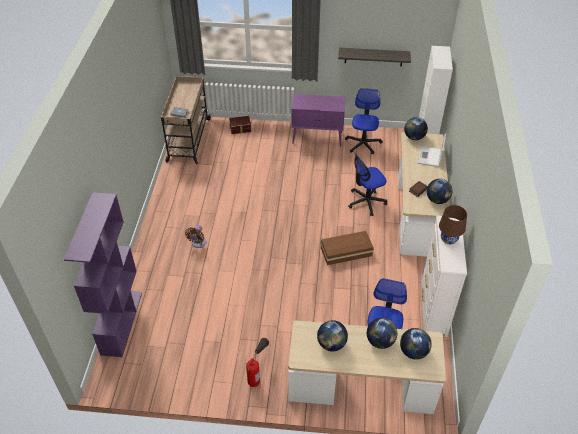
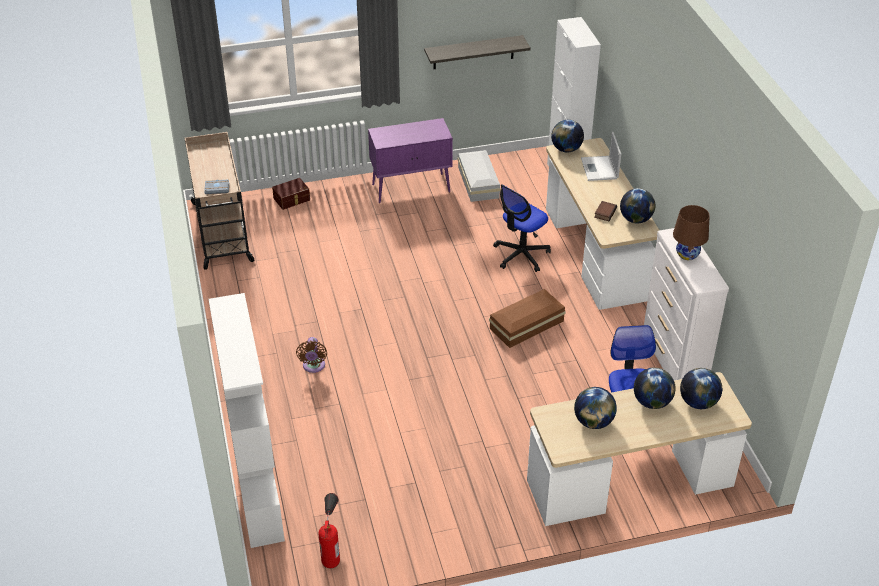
camera: 20 degrees left, 5 degrees down
purple bookcase [64,192,142,357] -> white bookcase [209,293,285,548]
fire extinguisher [246,338,269,387] -> fire extinguisher moved to [319,493,340,568]
office chair [345,88,383,154] -> white storage box [458,150,501,202]

